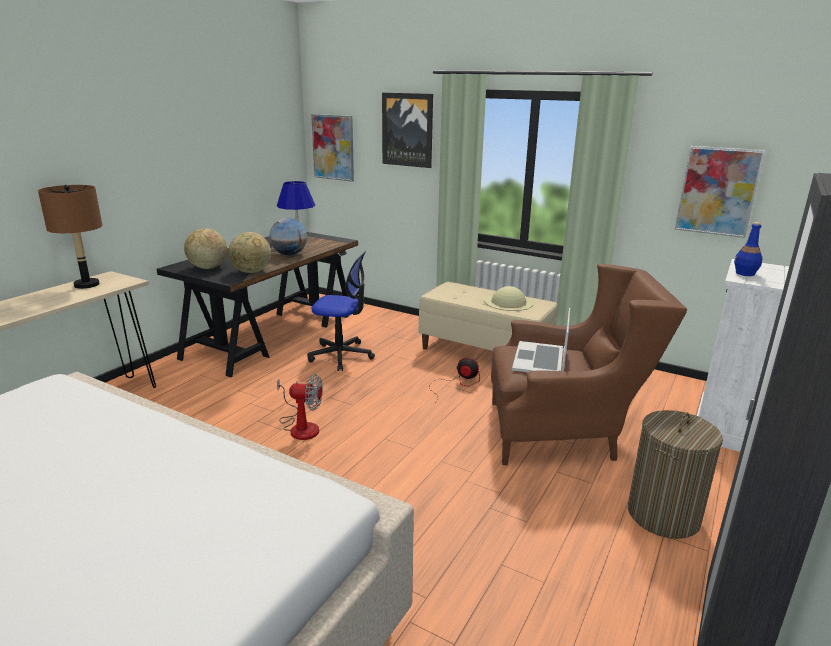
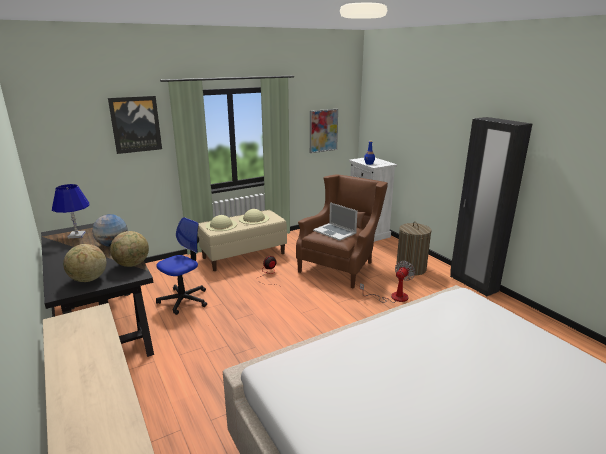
camera: 60 degrees left, 0 degrees up
brown table lamp [38,185,102,289] -> none
fan [277,374,323,440] -> fan moved to [360,261,415,303]
picture [311,114,354,182] -> none
none -> beige hat [205,215,237,231]

